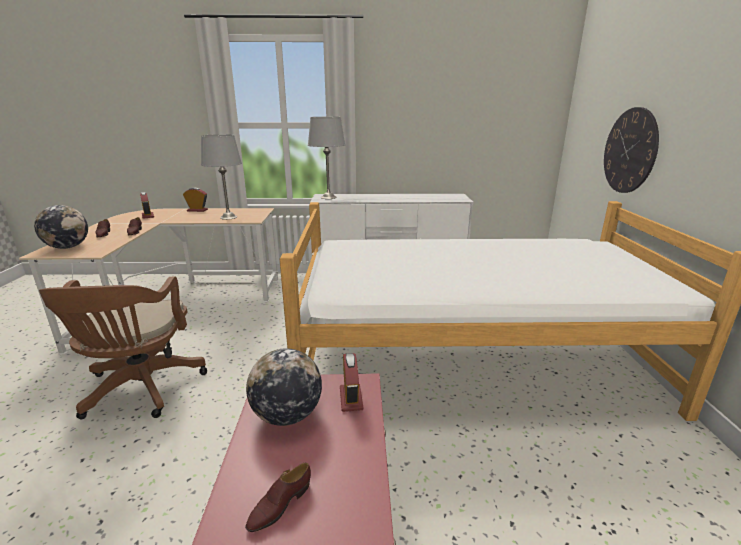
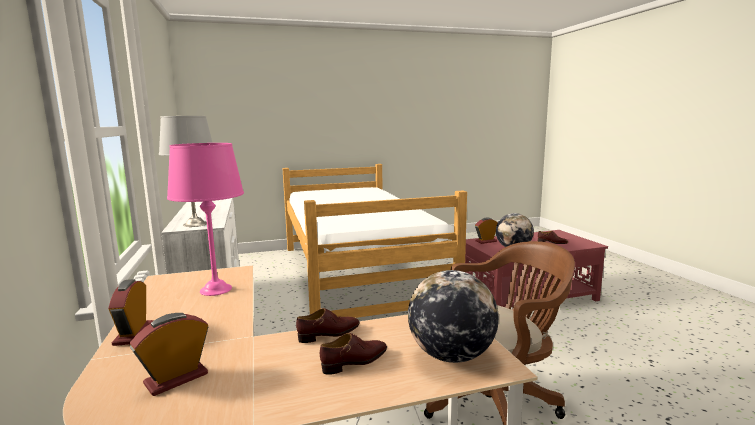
camera: 105 degrees left, 10 degrees down
grey table lamp [201,134,242,220] -> pink table lamp [167,143,244,296]
wall clock [604,107,659,193] -> none

